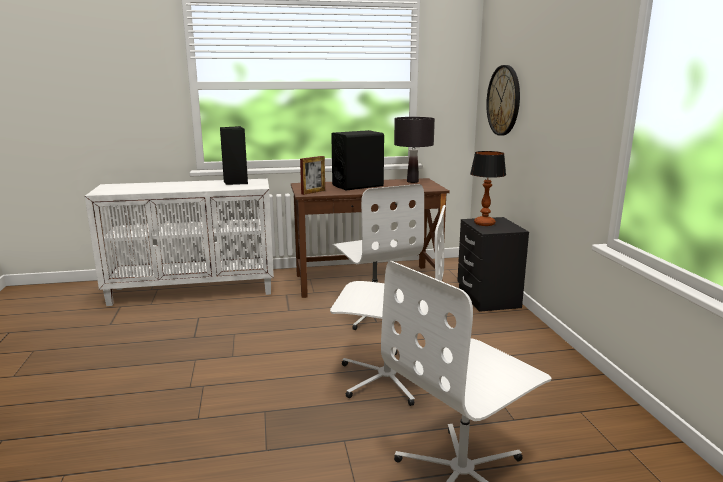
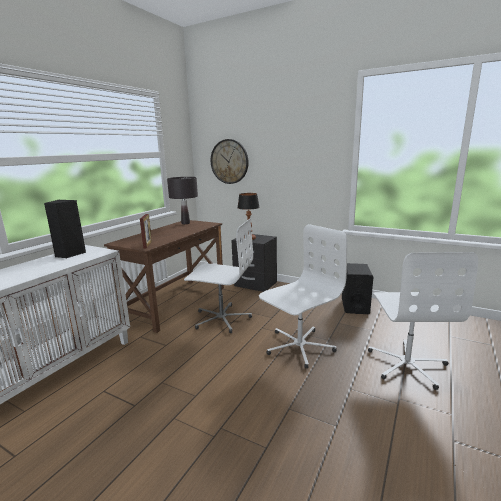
camera: 50 degrees left, 0 degrees up
black speaker [331,130,384,191] -> black speaker moved to [342,263,373,314]

